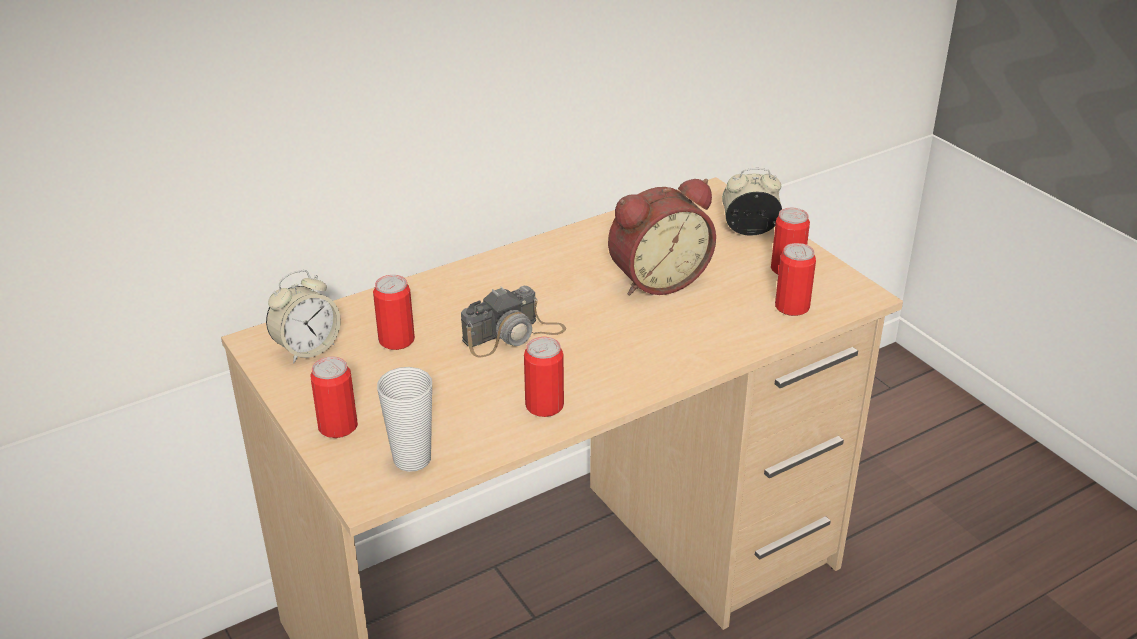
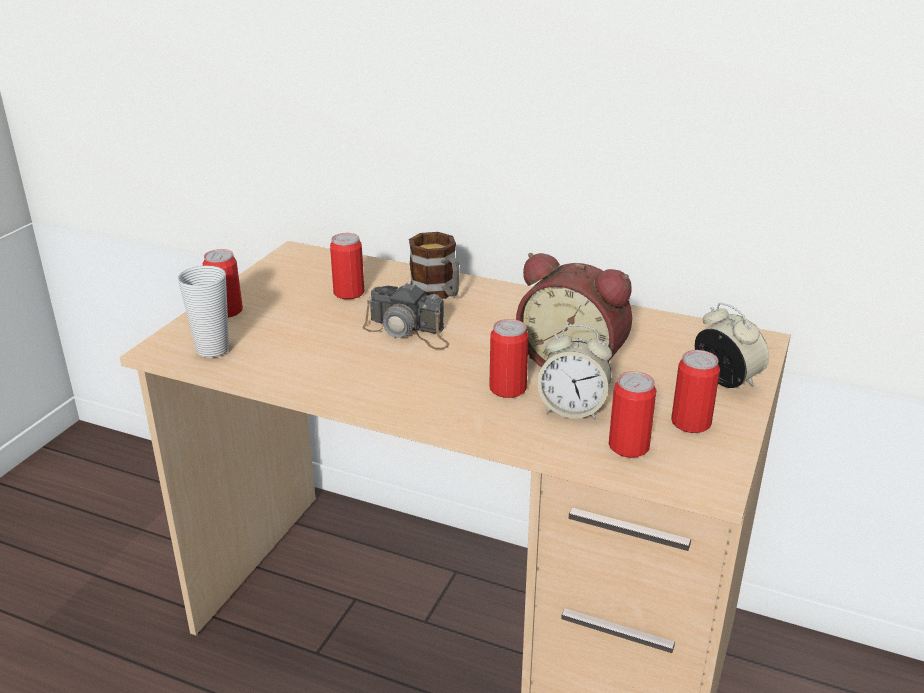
camera: 55 degrees right, 5 degrees down
alarm clock [266,270,341,363] -> alarm clock moved to [537,324,612,420]
can [524,337,564,417] -> can moved to [489,319,529,398]
none -> mug [409,232,460,299]

